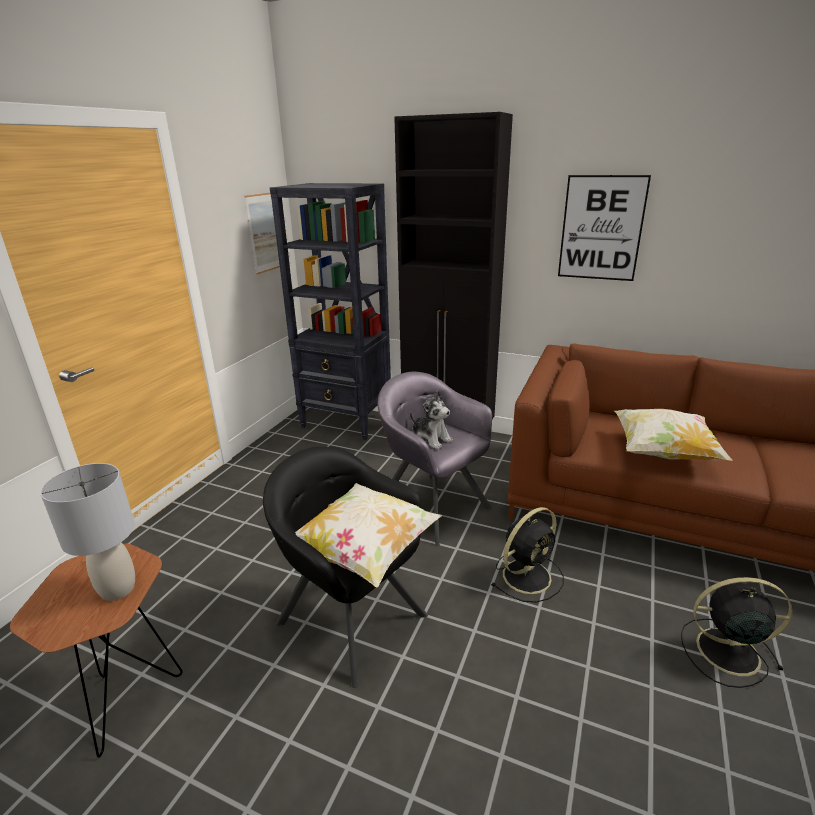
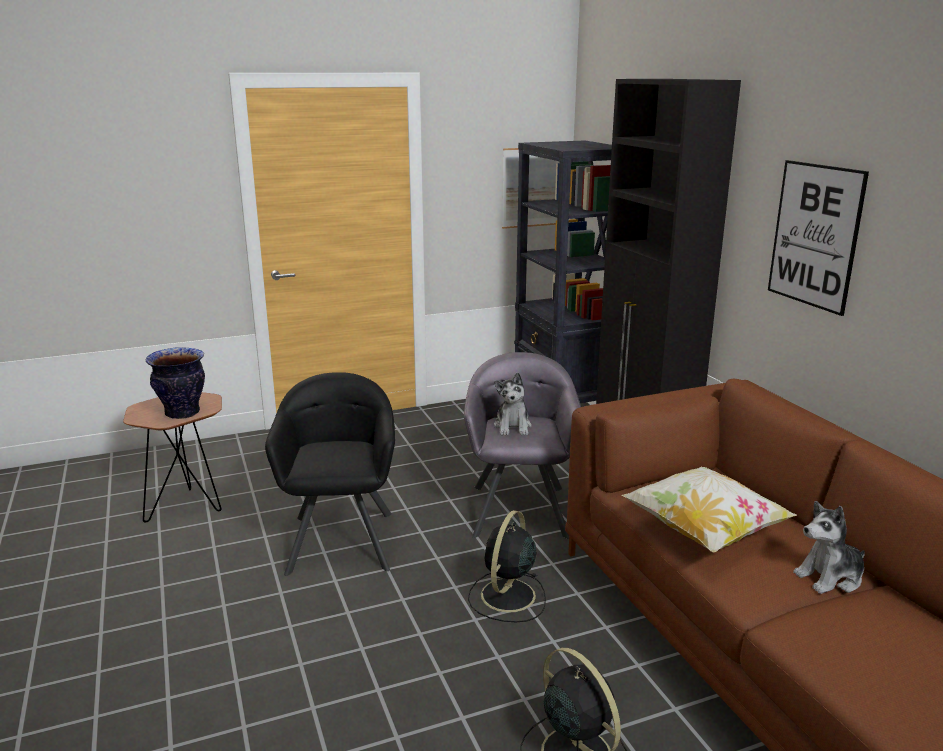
camera: 45 degrees right, 5 degrees down
grey table lamp [40,463,135,601] -> vase [145,347,205,419]
pillow [281,483,443,588] -> none
black fan [492,507,564,603] -> black fan turned 105 degrees clockwise [468,510,546,622]
none -> plush toy [793,501,865,594]

